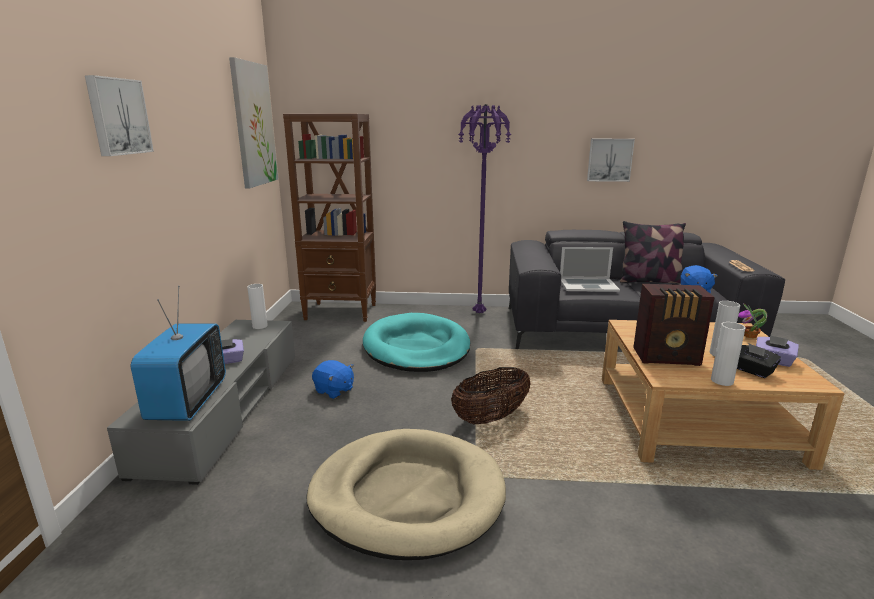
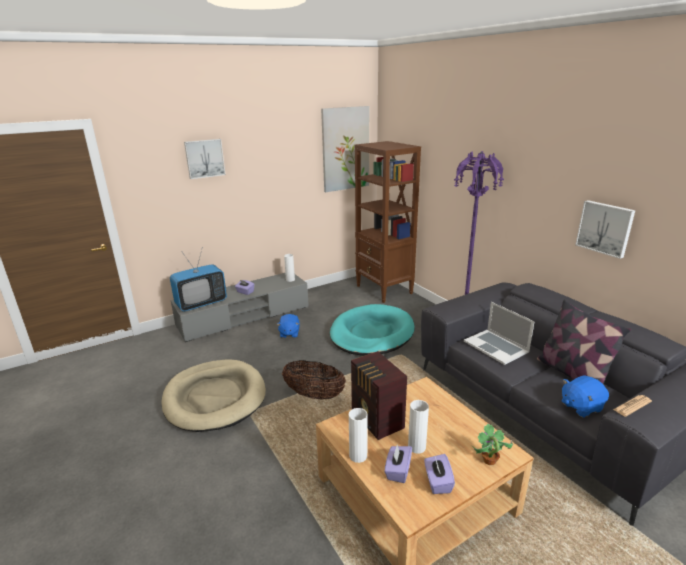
camera: 55 degrees right, 5 degrees up
black tissue box [737,344,781,378] -> purple tissue box [385,445,412,483]

